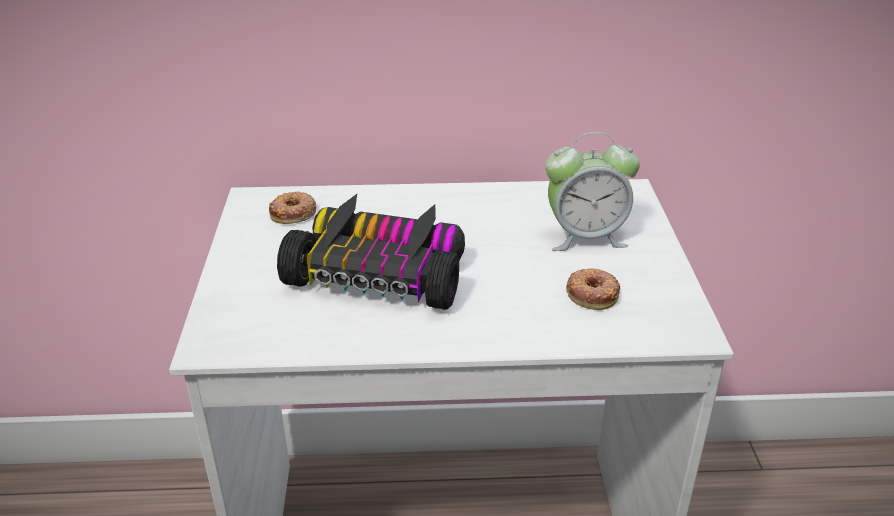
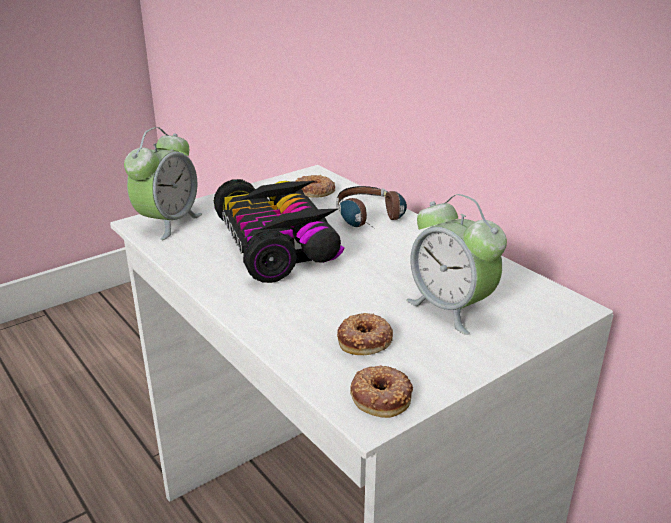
camera: 55 degrees right, 5 degrees down
none -> alarm clock [124,127,202,240]
none -> headphones [336,186,407,231]
none -> donut [350,365,413,418]

